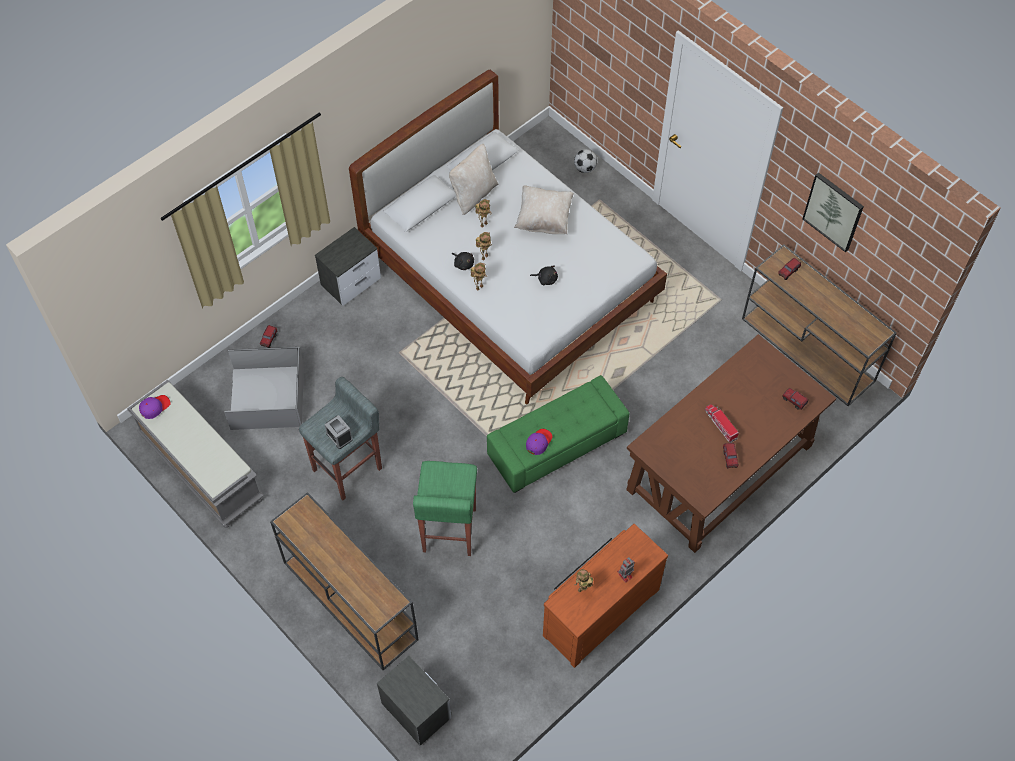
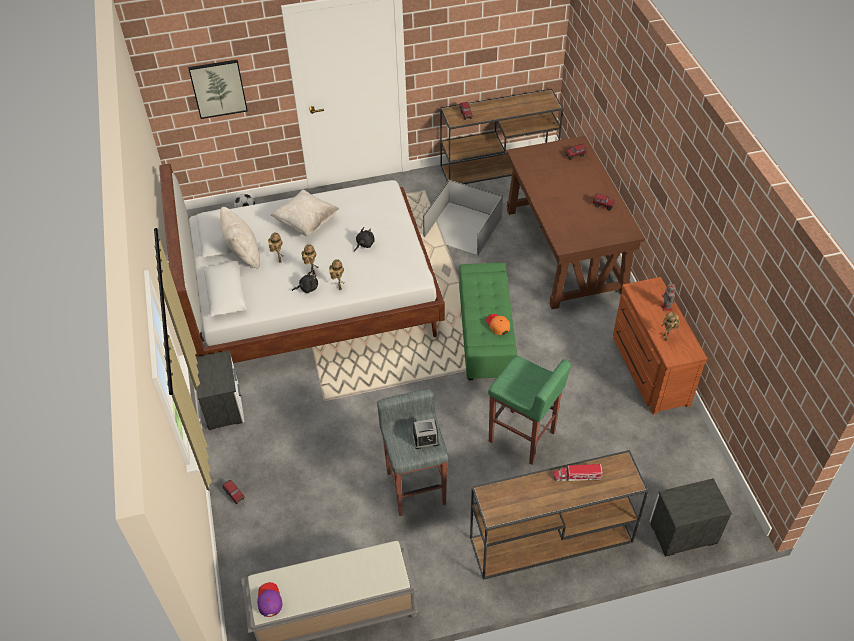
camera: 60 degrees left, 10 degrees down
grey storage box [224,347,304,430] -> grey storage box moved to [423,180,503,255]
purple cap [526,429,552,455] -> orange cap [486,314,510,335]
toy truck [705,404,739,443] -> toy truck moved to [553,464,603,481]
picture [803,172,864,252] -> picture moved to [188,60,248,119]

